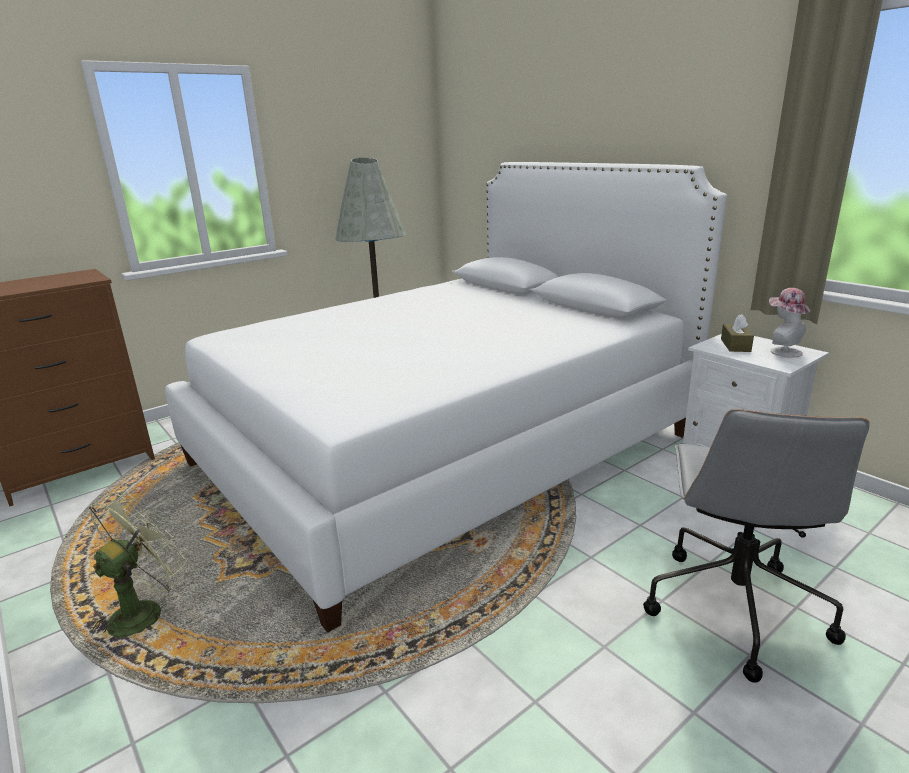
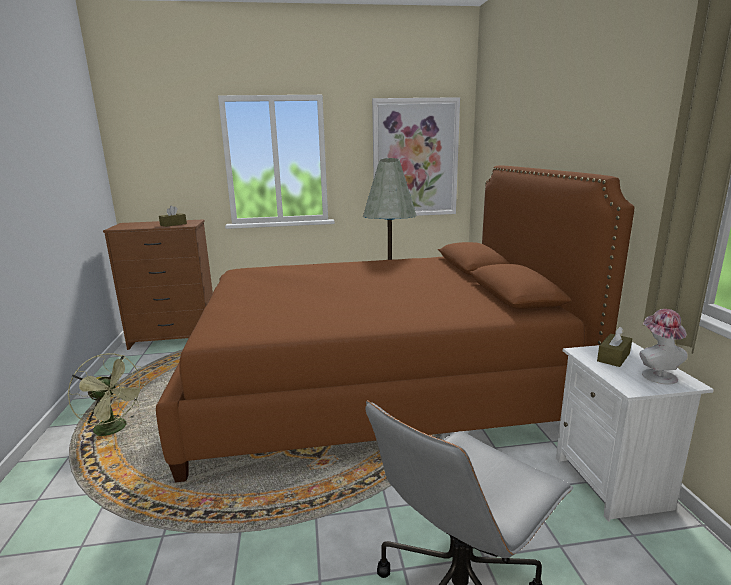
camera: 30 degrees right, 5 degrees down
green fan [89,493,187,637] -> green fan turned 60 degrees clockwise [68,353,146,436]
white bed [165,162,727,633] -> brown bed [156,165,634,483]
none -> brown tissue box [159,206,187,227]
none -> picture [372,97,460,216]

